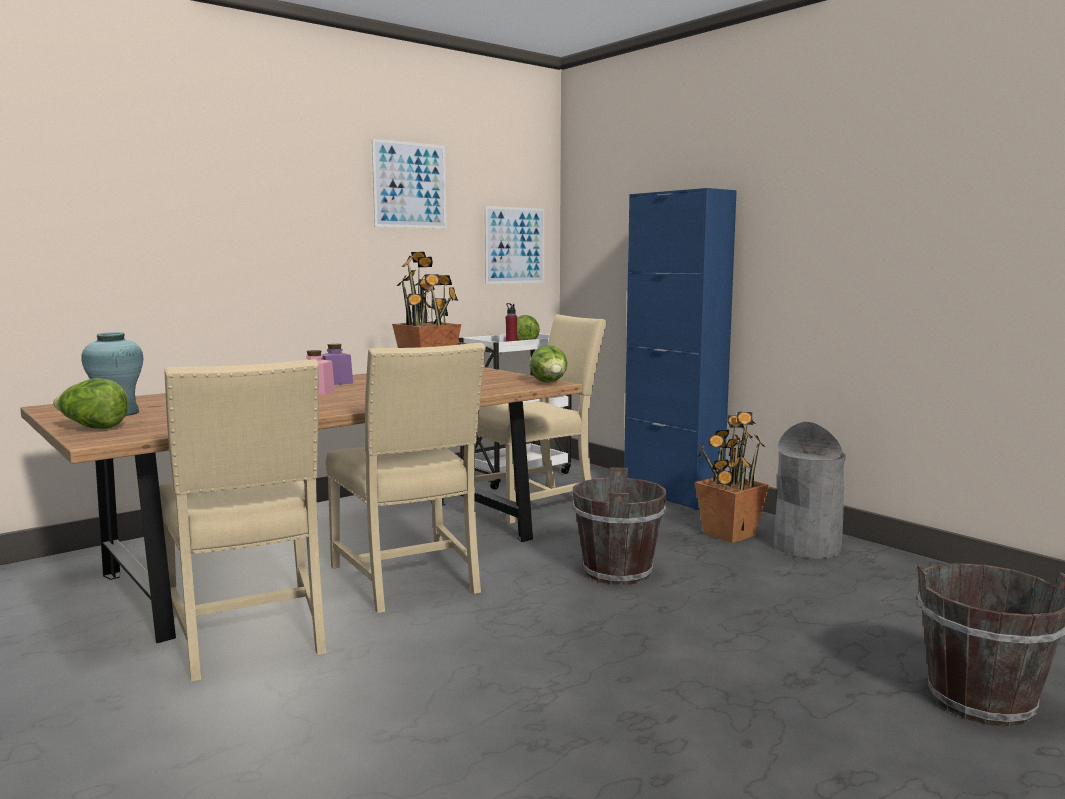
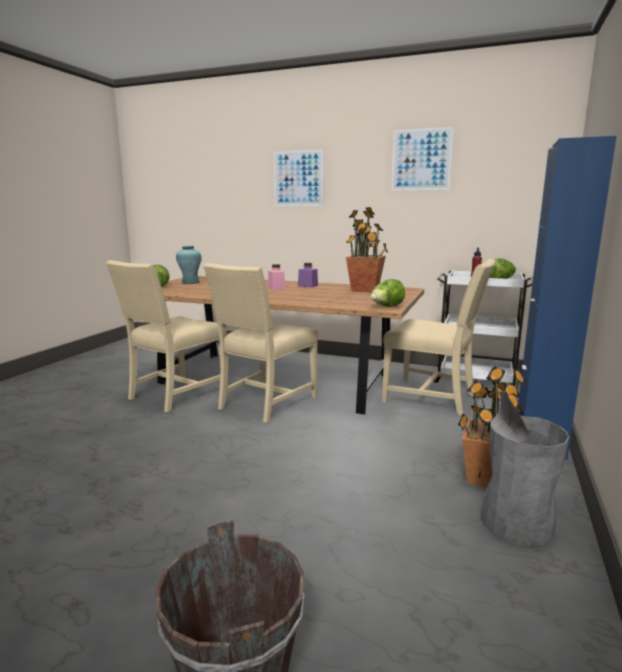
camera: 60 degrees right, 5 degrees up
picture [485,206,545,284] -> picture moved to [274,150,323,206]
brown bucket [572,467,667,585] -> none

